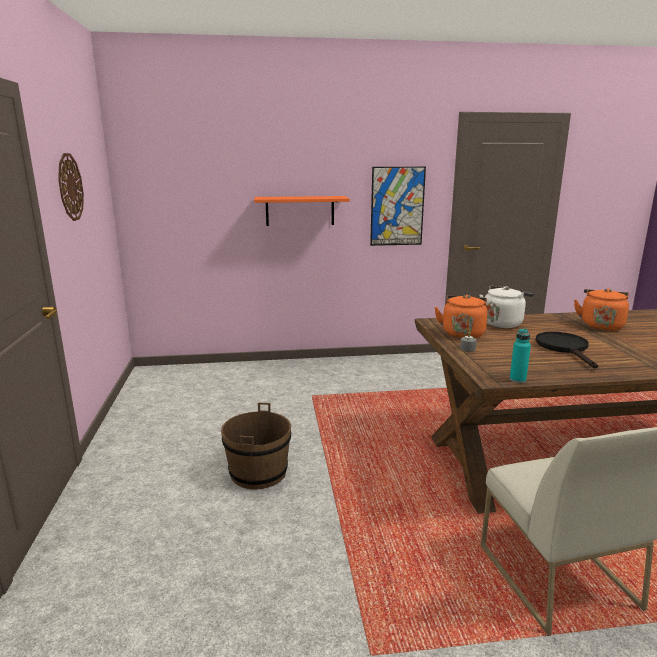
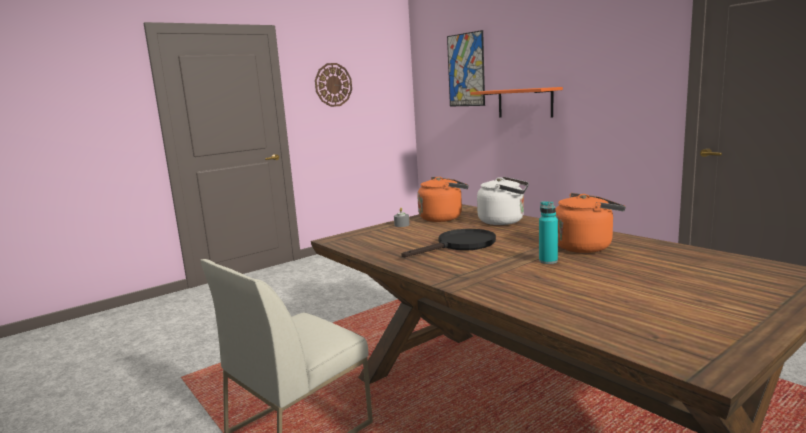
camera: 60 degrees right, 5 degrees down
brown bucket [221,403,291,490] -> none
picture [370,167,426,246] -> picture moved to [447,30,485,107]
turquoise bottle [510,328,531,383] -> turquoise bottle moved to [539,201,558,264]

